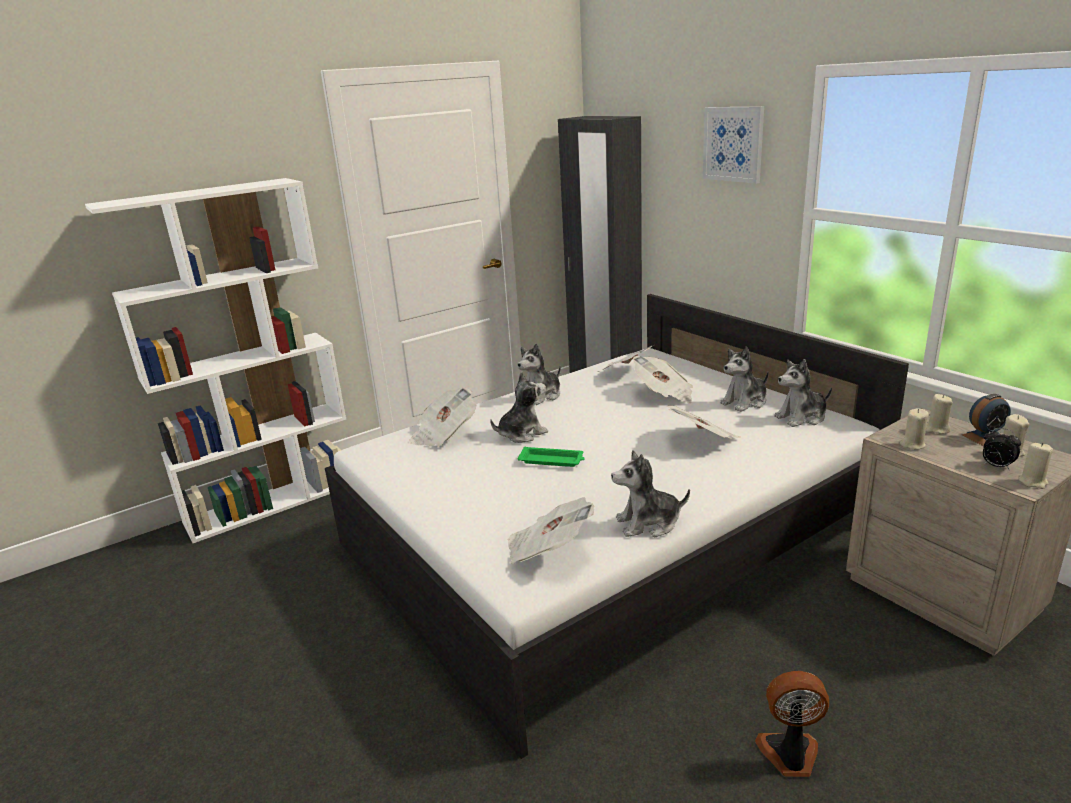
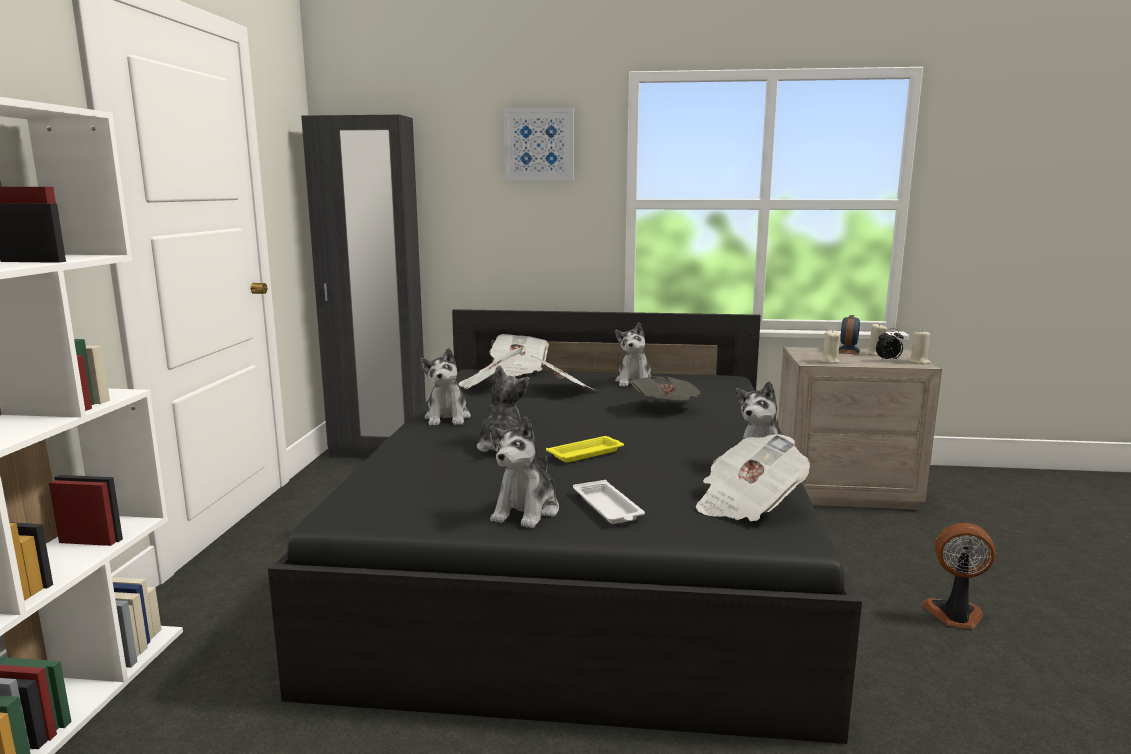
camera: 50 degrees left, 10 degrees down
white bed [325,294,909,759] -> black bed [268,309,862,744]
newspaper [409,388,476,447] -> newspaper moved to [489,334,549,376]
green tray [518,446,585,467] -> yellow tray [546,436,624,462]
fan [755,671,829,777] -> fan turned 60 degrees clockwise [922,523,996,629]
plush toy [774,359,832,427] -> plush toy moved to [490,417,559,528]
beige candle [926,394,953,434] -> none
none -> white tray [573,480,645,524]

